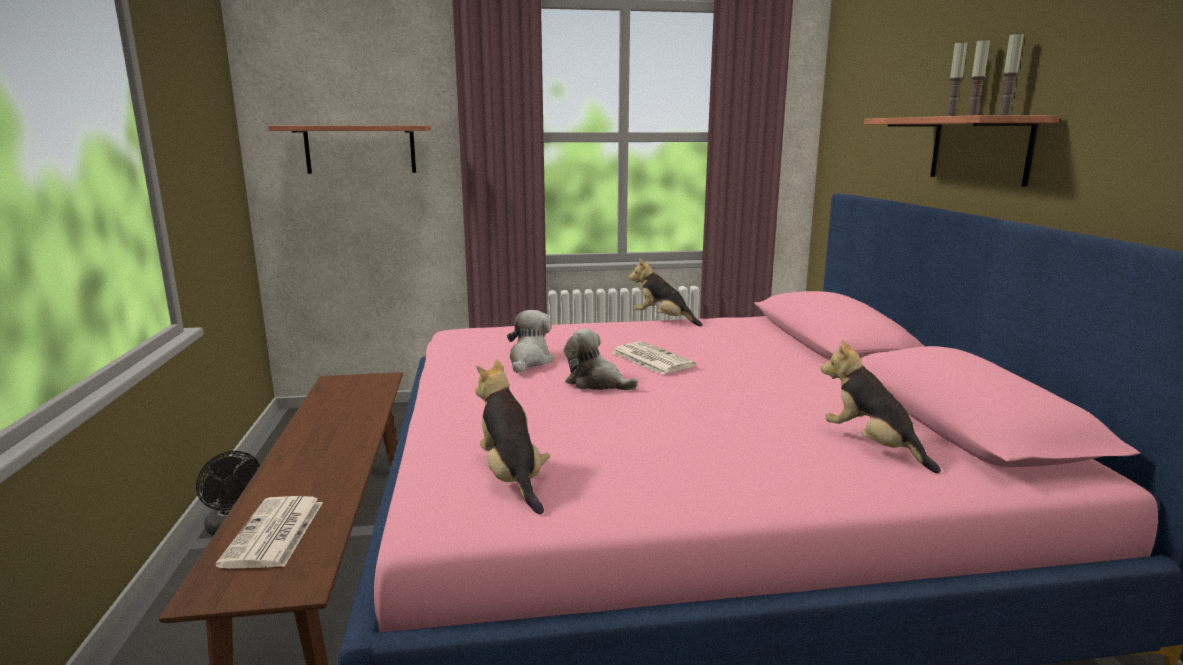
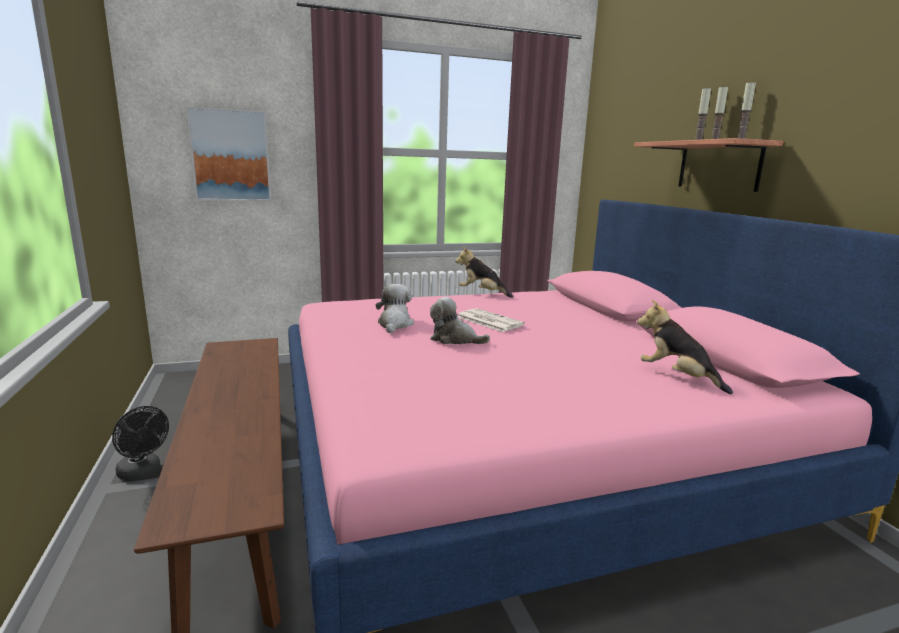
camera: 10 degrees left, 0 degrees up
newspaper [216,496,323,569] -> none
shelf [268,126,431,174] -> picture [186,107,271,201]
plush toy [475,359,550,514] -> none

